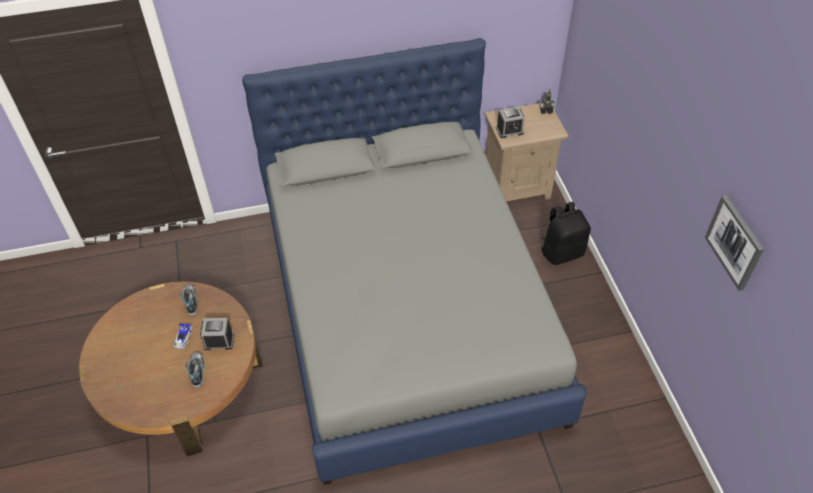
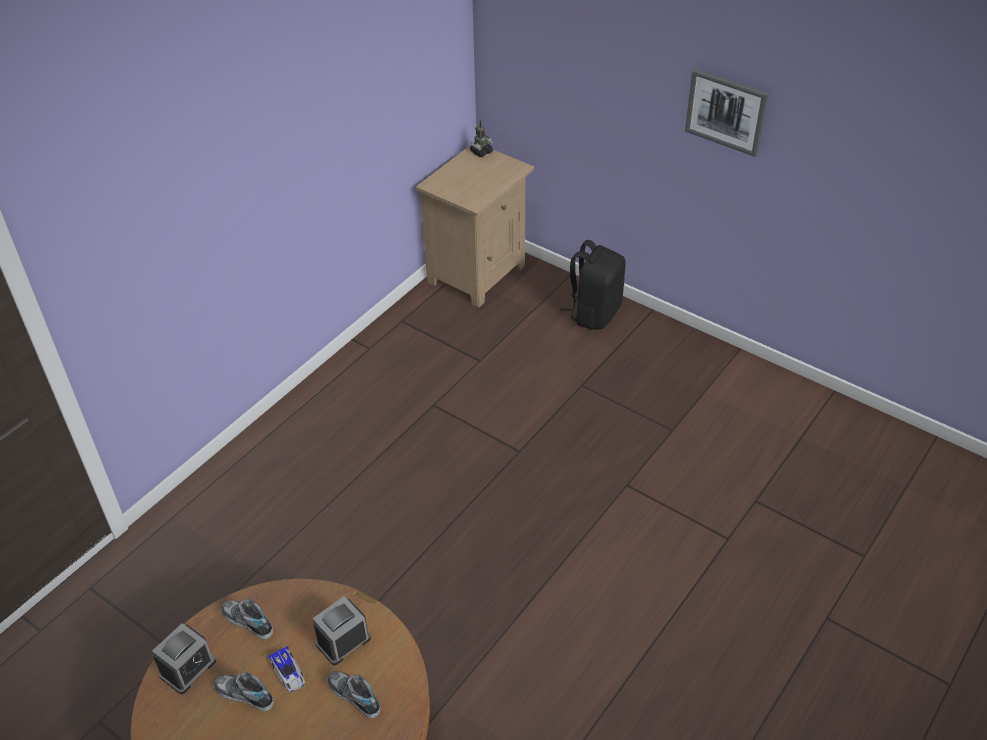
camera: 40 degrees left, 5 degrees down
grey bed [242,38,587,485] -> none
alarm clock [496,107,524,138] -> alarm clock moved to [152,623,216,694]
picture [705,195,764,291] -> picture moved to [685,68,769,157]
none -> shoe [214,671,274,711]

